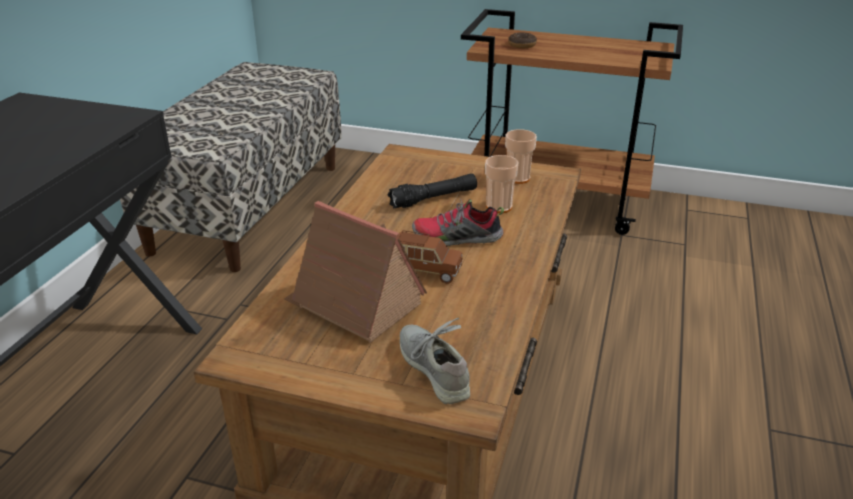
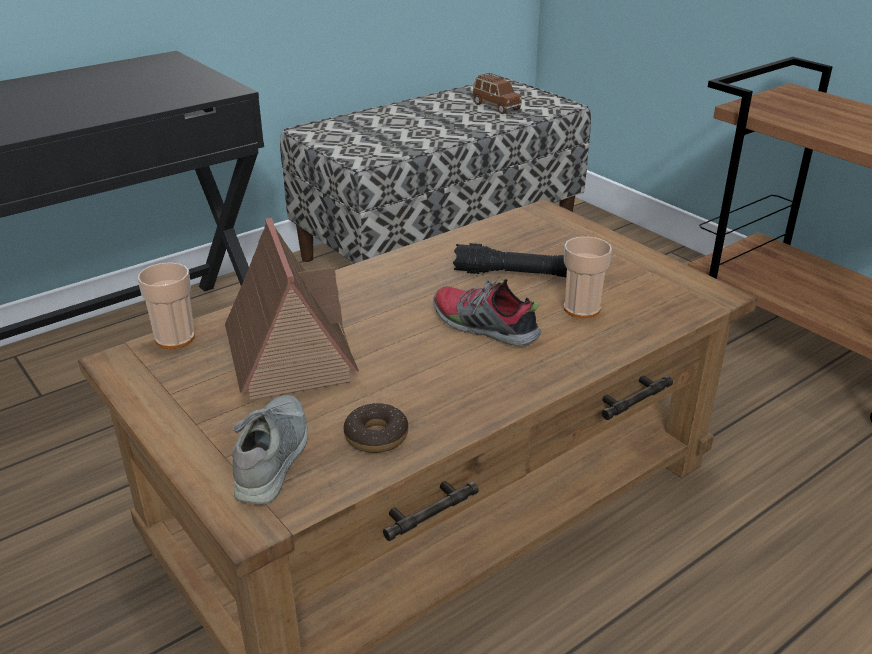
camera: 35 degrees right, 0 degrees up
brown toy car [400,230,462,284] -> brown toy car moved to [473,73,522,114]
cup [505,129,537,184] -> cup moved to [138,263,195,349]
donut [508,33,537,48] -> donut moved to [344,403,408,453]

